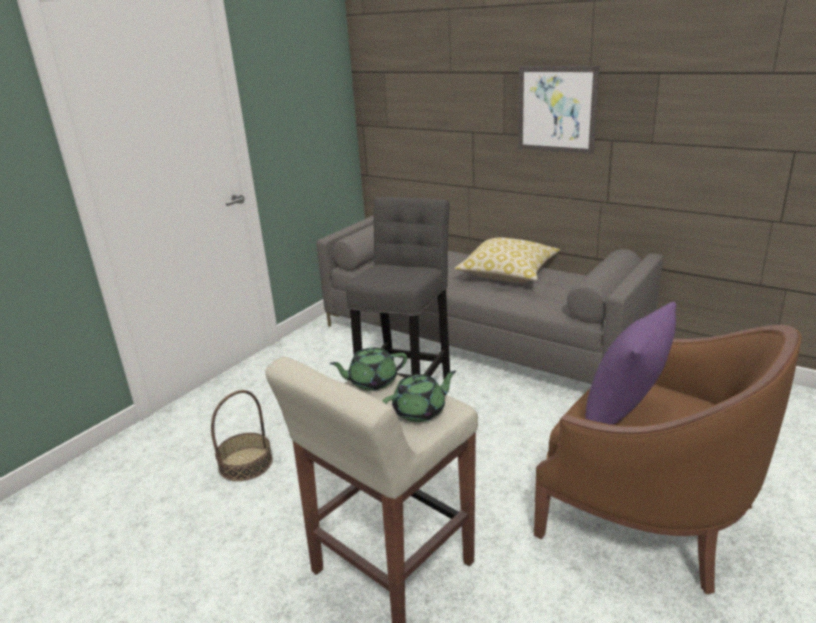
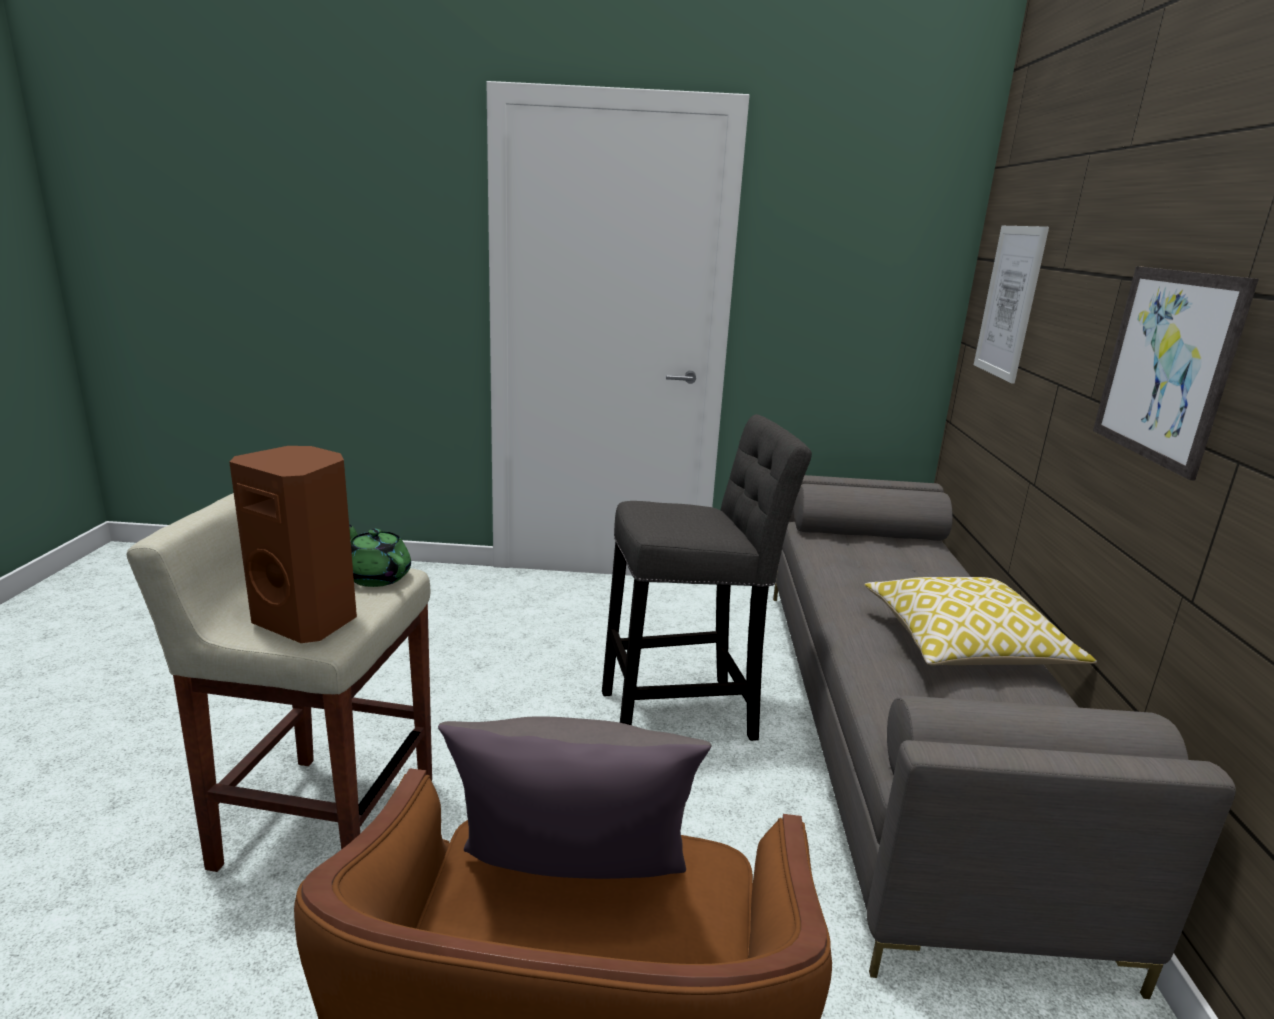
camera: 55 degrees right, 5 degrees down
basket [211,390,273,481] -> none
green teapot [382,371,456,422] -> brown speaker [229,446,357,643]
purple pillow [585,302,676,425] -> grey pillow [438,716,711,879]
none -> picture [974,226,1049,384]

